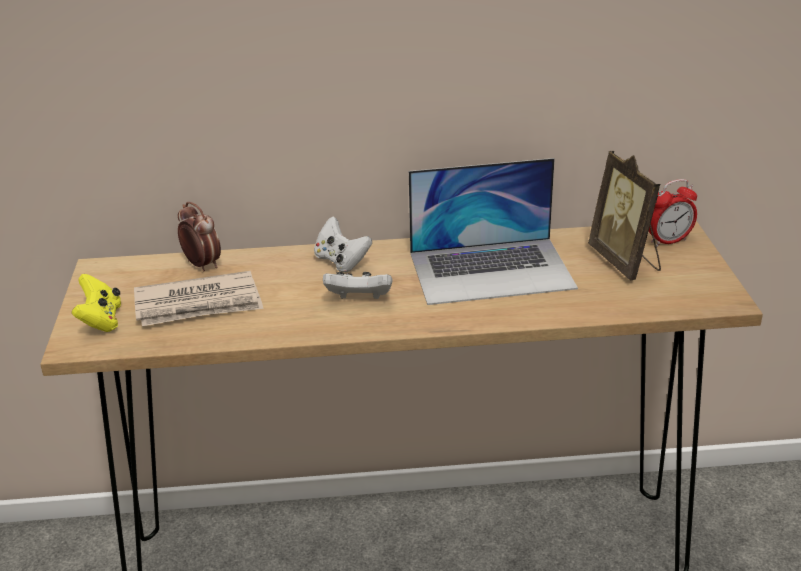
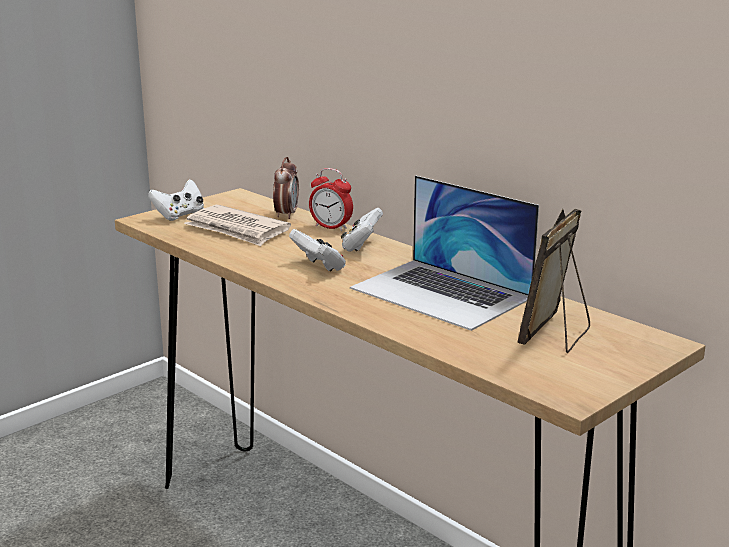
camera: 50 degrees right, 10 degrees down
yellow game controller [72,274,121,332] -> white game controller [148,179,204,221]
alarm clock [649,179,697,247] -> alarm clock moved to [309,168,353,231]

